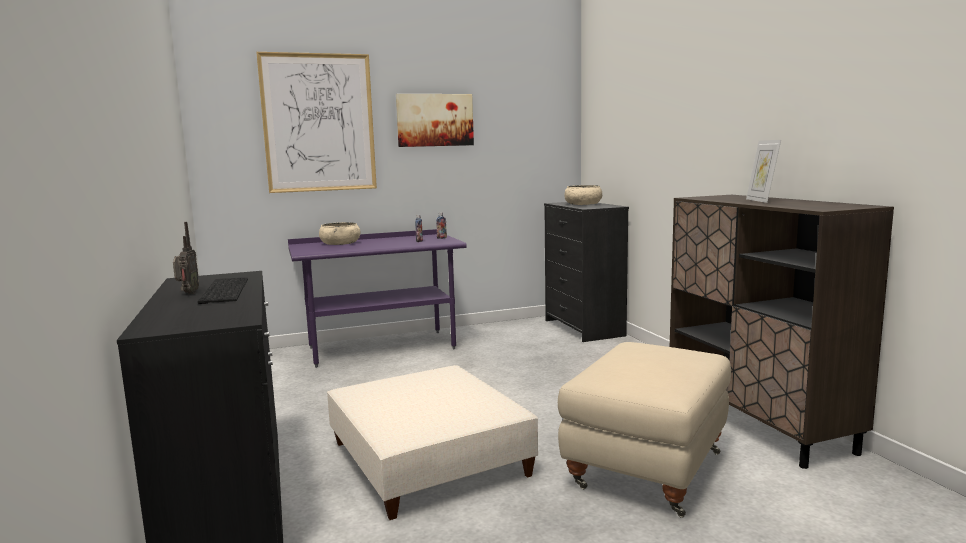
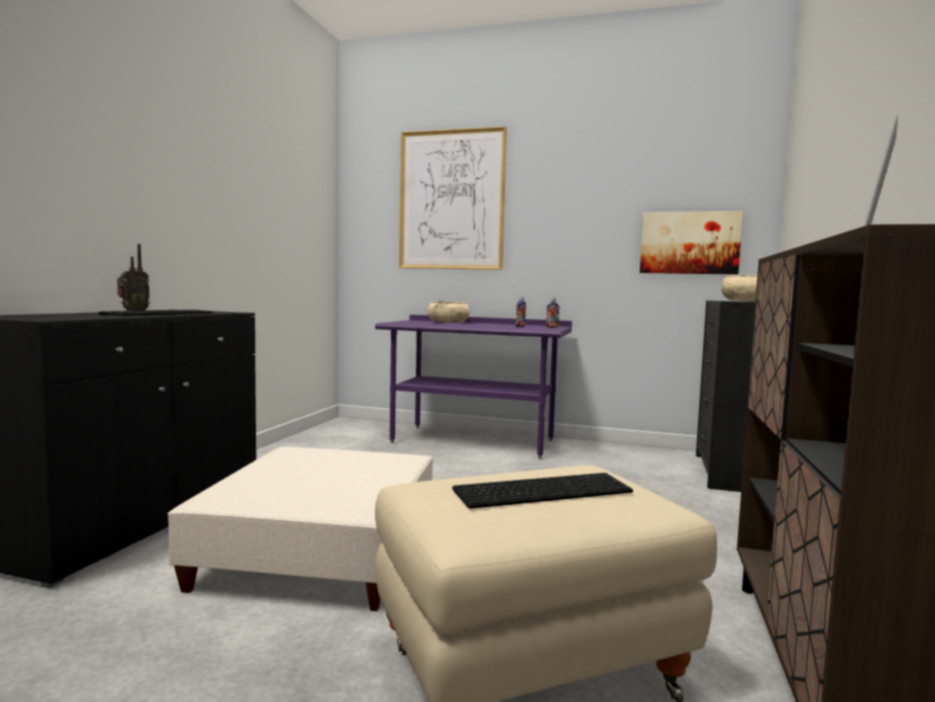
camera: 35 degrees right, 5 degrees down
picture [396,94,474,147] -> picture moved to [640,211,743,275]
none -> keyboard [452,473,633,509]

